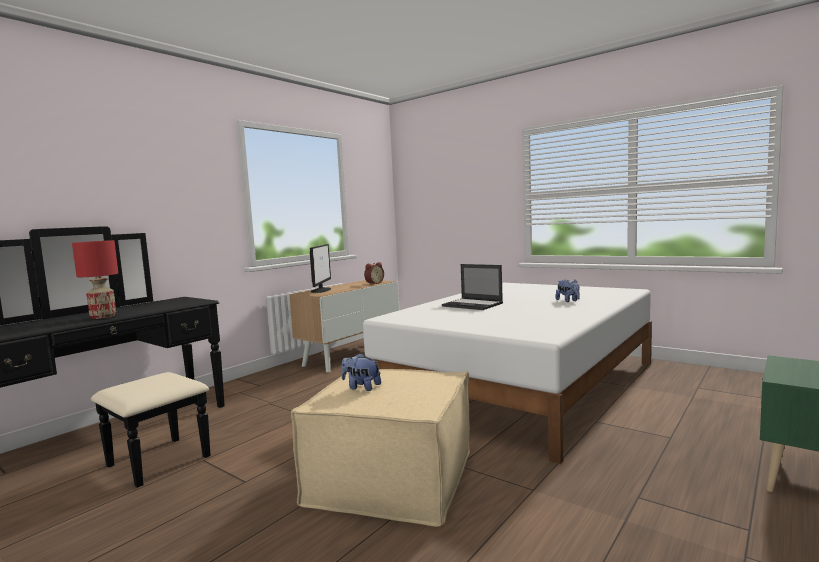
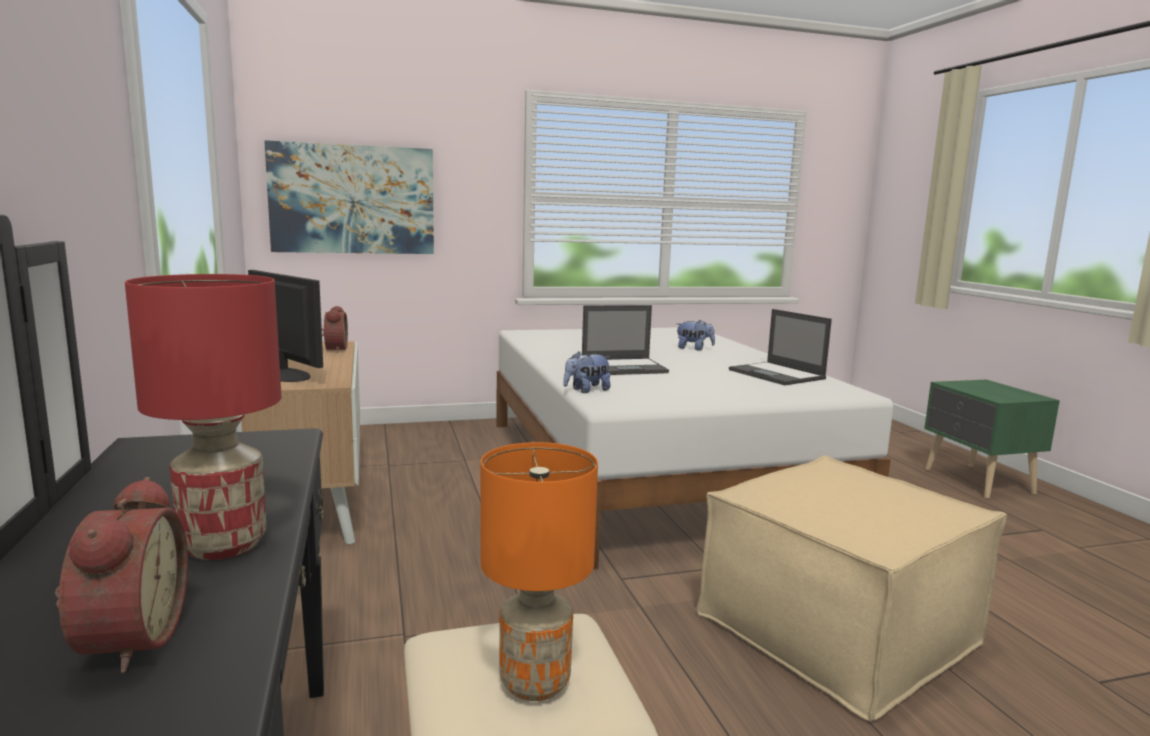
camera: 55 degrees left, 5 degrees up
plush toy [341,353,381,391] -> plush toy moved to [563,352,611,393]
none -> alarm clock [55,477,188,673]
none -> picture [264,140,434,254]
none -> orange table lamp [480,442,598,701]
none -> laptop [729,309,832,385]

